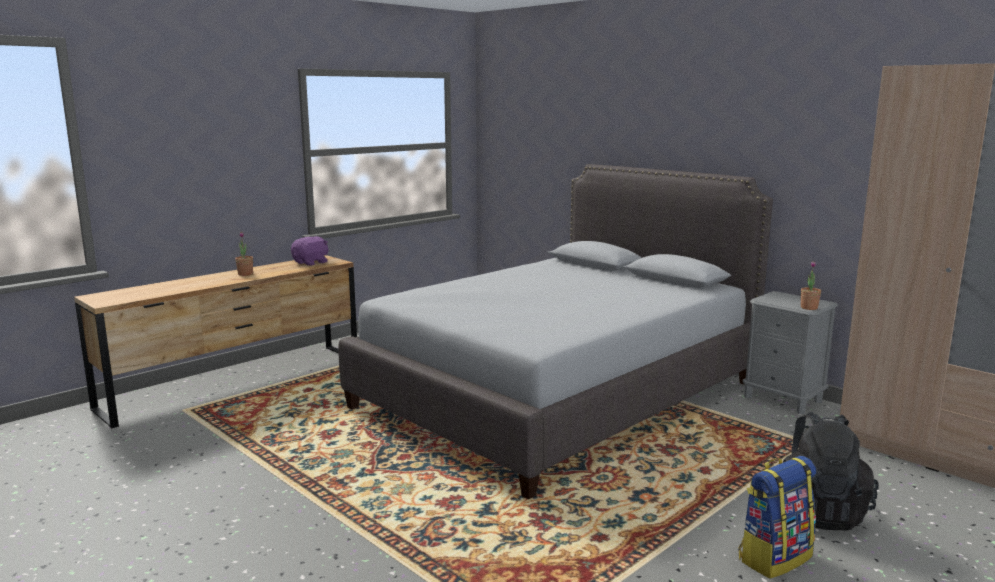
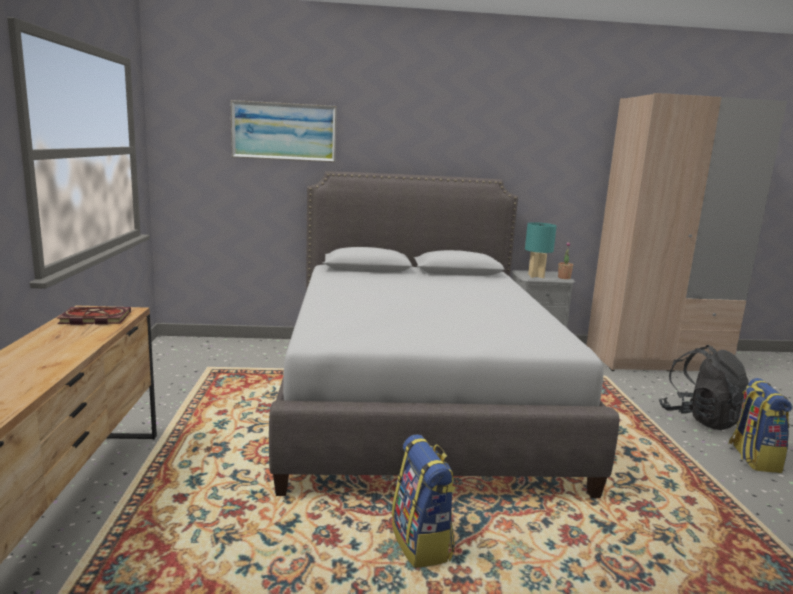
camera: 50 degrees left, 0 degrees up
potted plant [235,232,253,276] -> none
purple plush toy [291,236,329,266] -> book [57,307,131,325]
none -> picture [231,100,337,162]
none -> backpack [392,434,456,568]
none -> turquoise table lamp [525,222,557,278]

